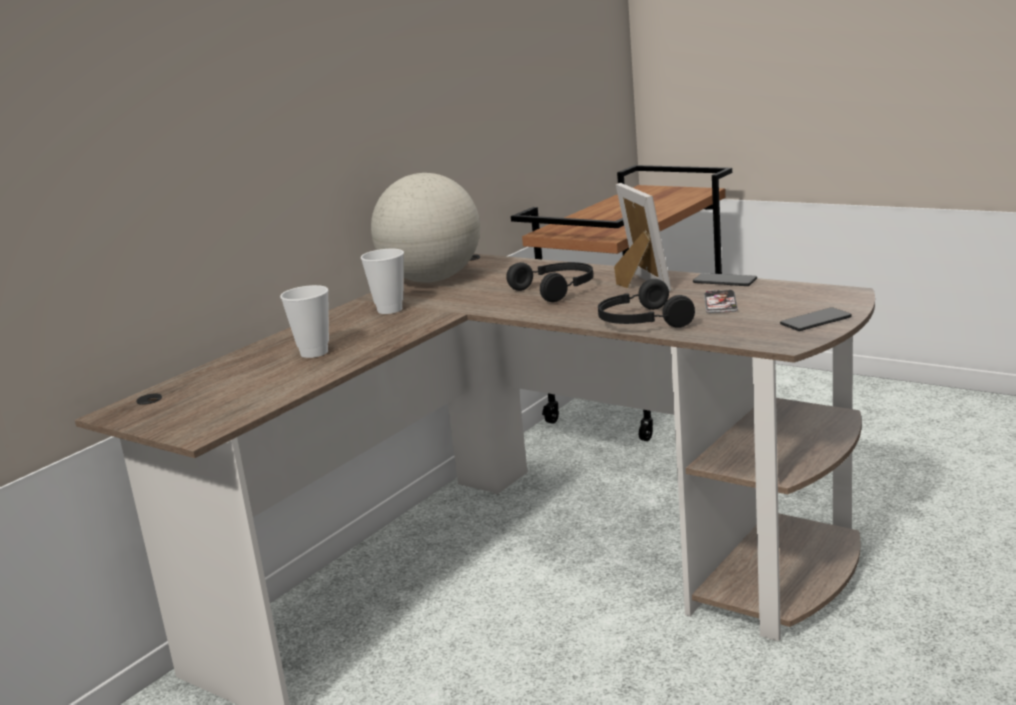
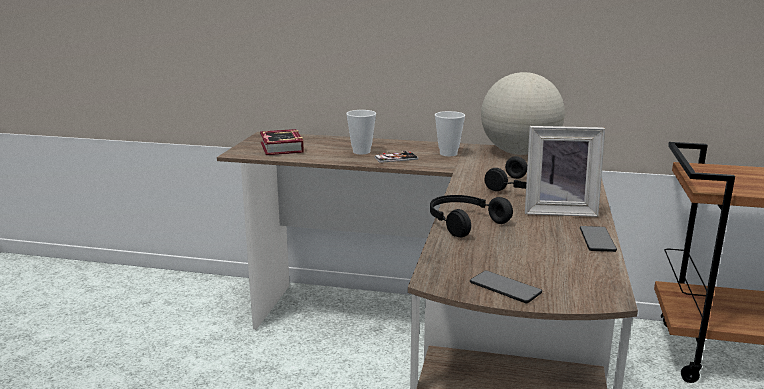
camera: 65 degrees right, 0 degrees up
picture frame [614,183,671,291] -> picture frame turned 45 degrees clockwise [525,126,605,217]
phone [704,289,738,313] -> phone moved to [375,150,418,163]
none -> book [260,129,304,156]

